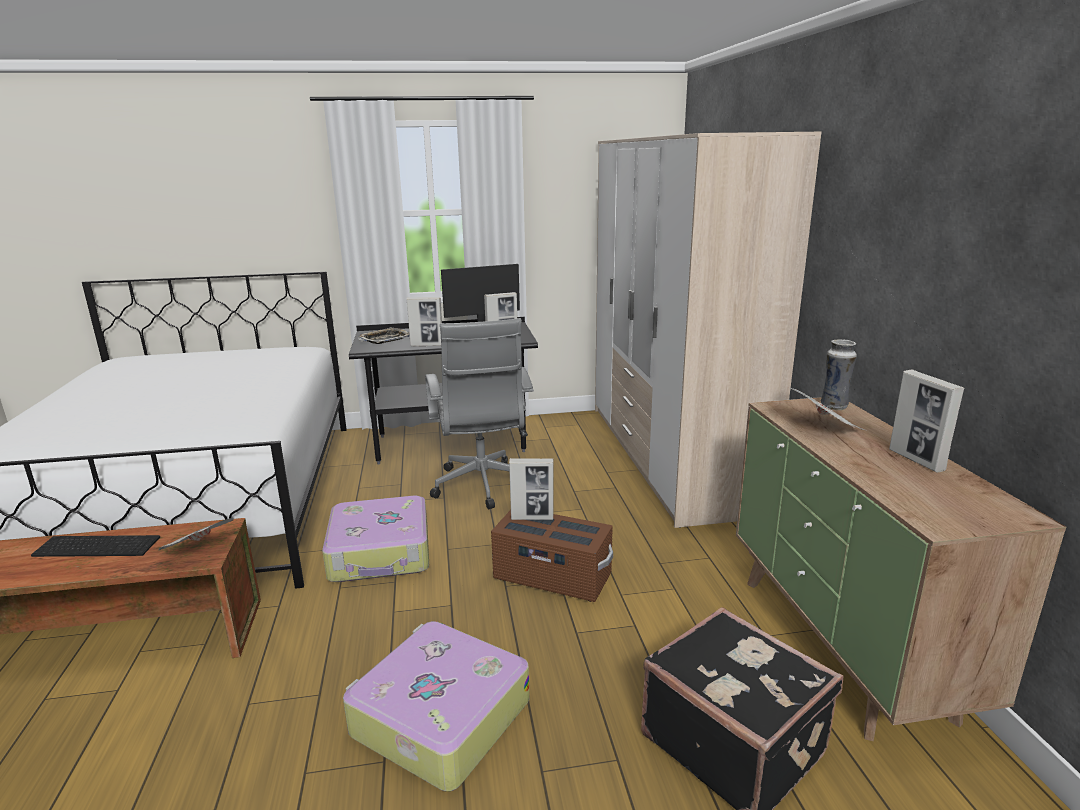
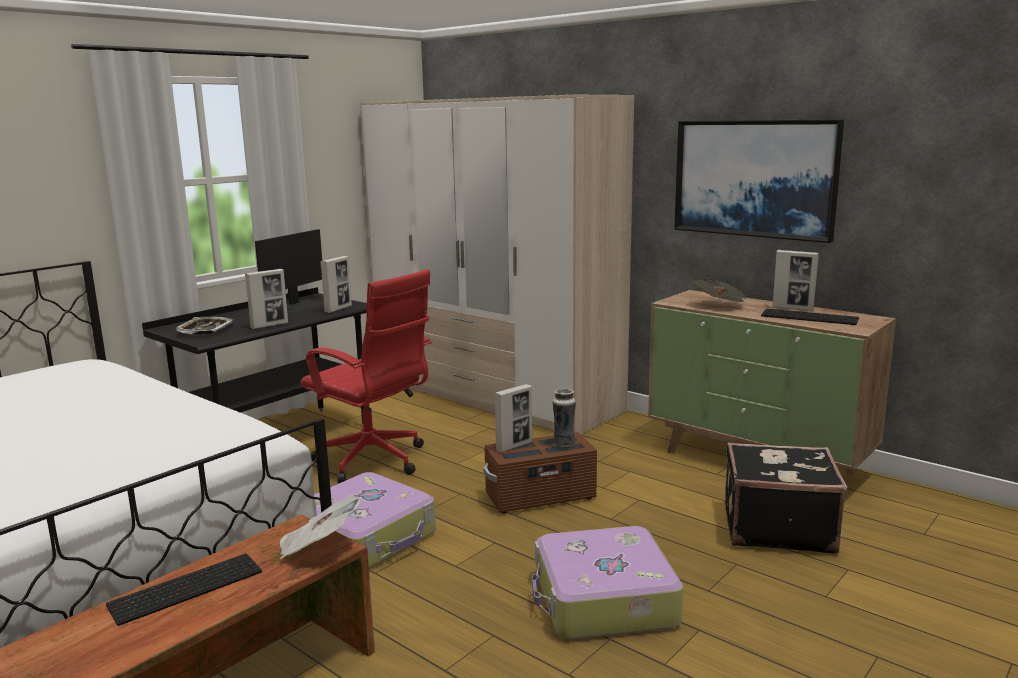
camera: 40 degrees left, 5 degrees down
grey office chair [425,318,534,509] -> red office chair [301,269,432,484]
vase [821,339,857,410] -> vase moved to [553,388,576,449]
none -> picture [674,119,844,243]
none -> keyboard [761,309,859,325]

